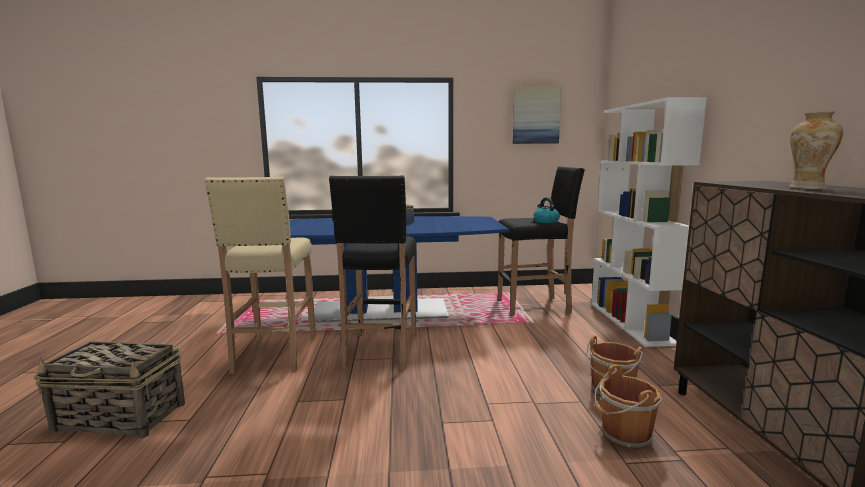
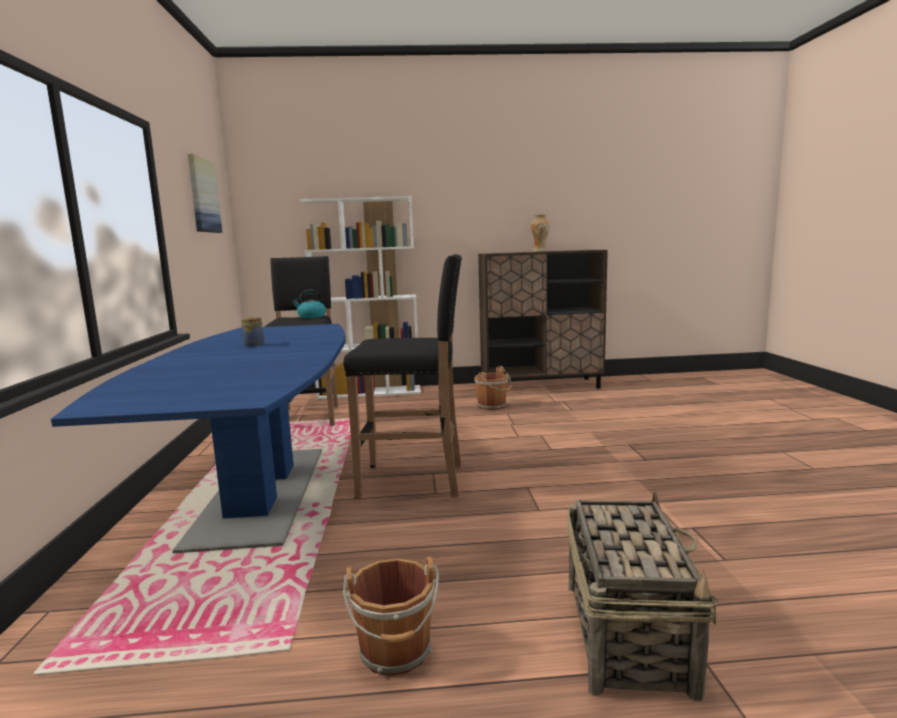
camera: 90 degrees left, 0 degrees up
beige stool [205,177,316,374] -> none
brown bucket [594,364,663,450] -> brown bucket moved to [343,557,439,676]

